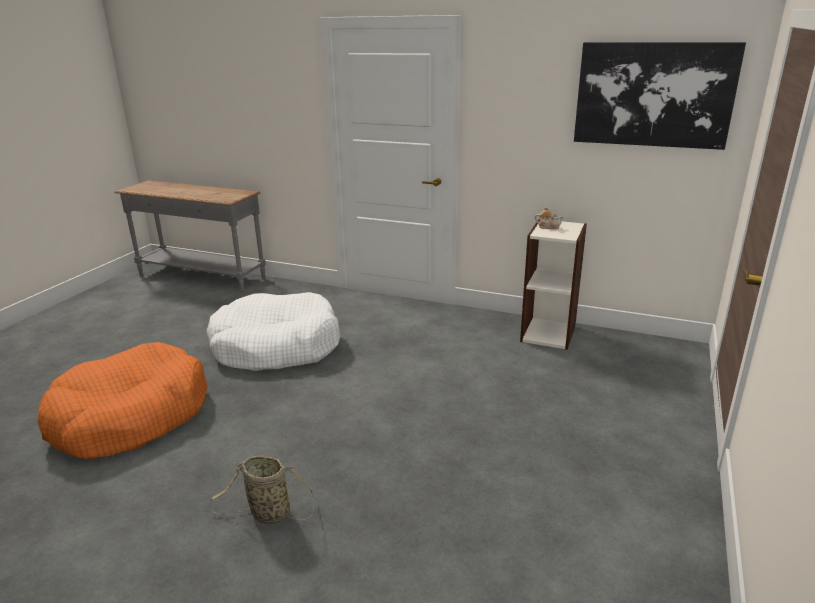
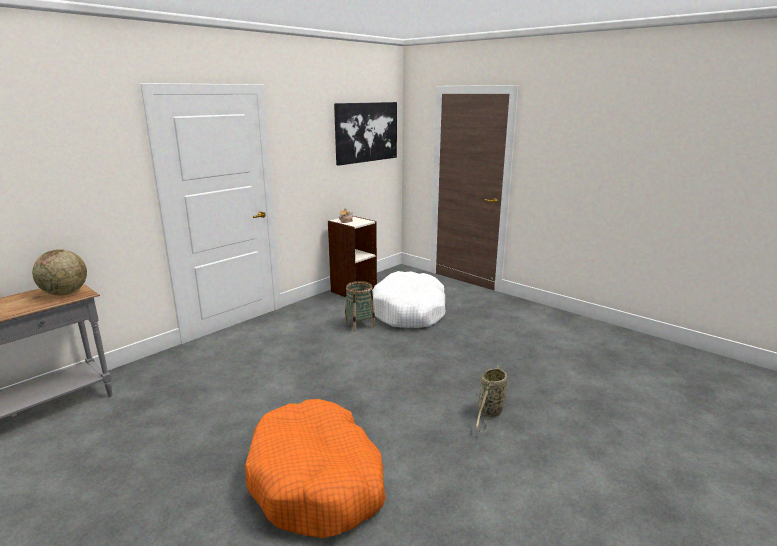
camera: 70 degrees left, 5 degrees down
white dog bed [207,292,340,371] -> white dog bed moved to [373,271,445,328]
none -> globe [32,249,87,295]
none -> basket [345,281,375,332]

